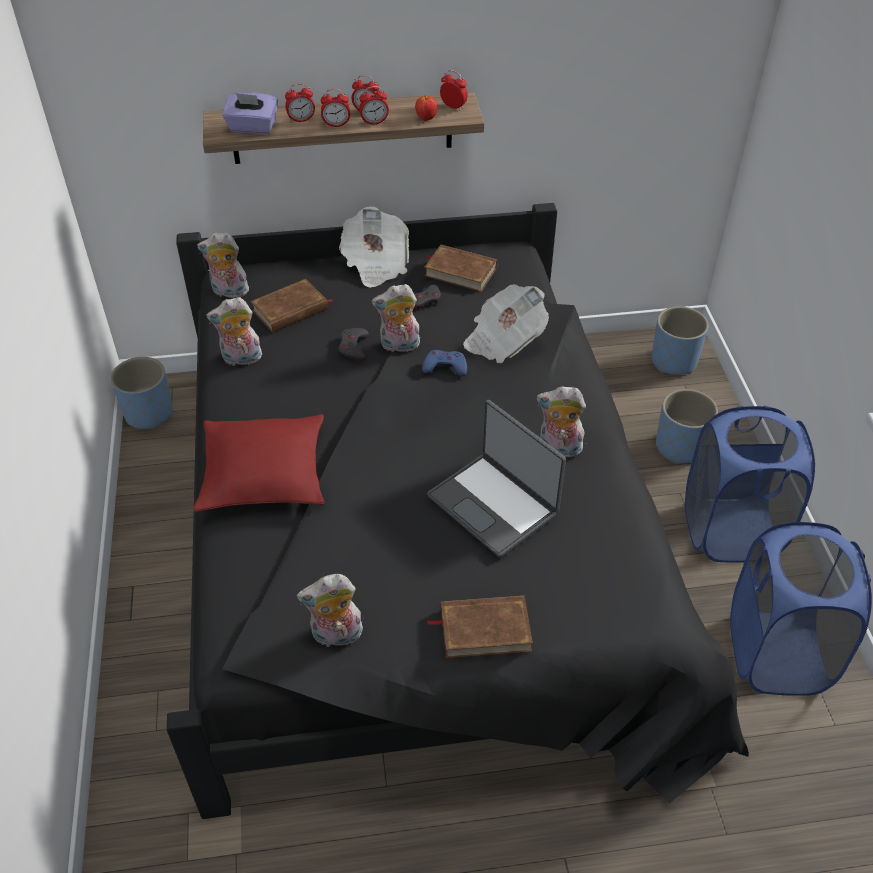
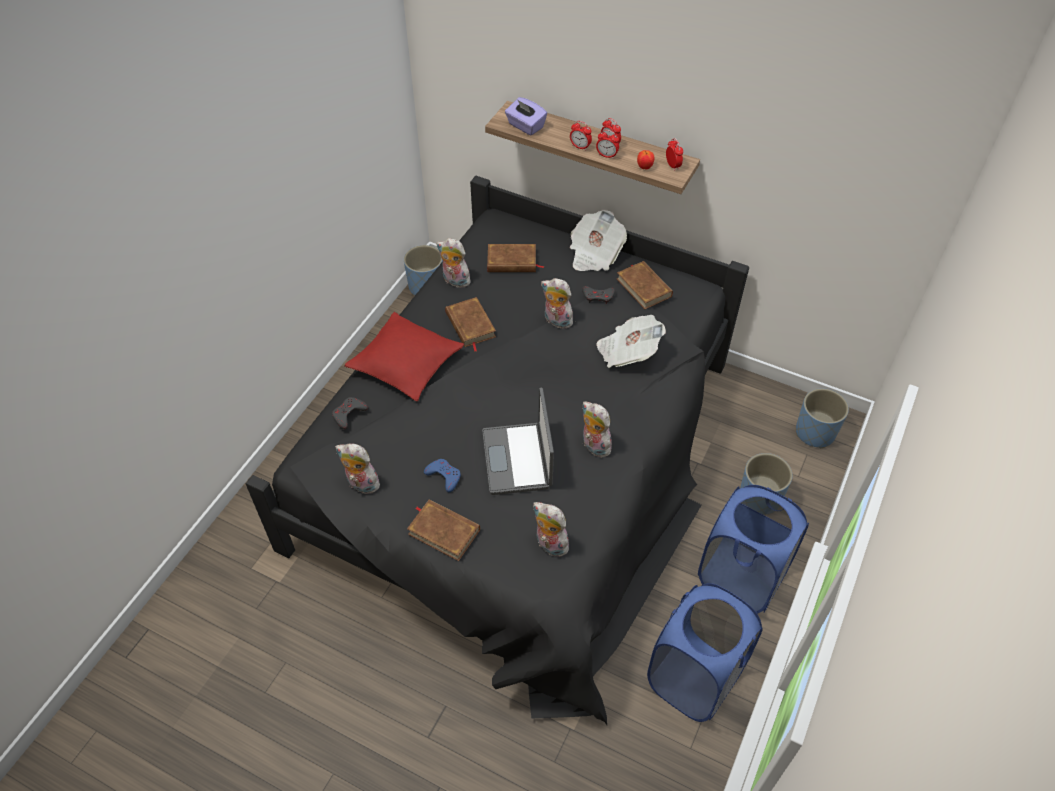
camera: 35 degrees right, 5 degrees up
plush toy [197,232,251,298] -> plush toy moved to [533,502,569,557]
alarm clock [285,84,315,123] -> none
grey game controller [338,328,369,361] -> grey game controller moved to [332,397,368,429]
blue game controller [422,350,467,376] -> blue game controller moved to [424,459,461,492]
none -> brown book [445,297,496,352]

